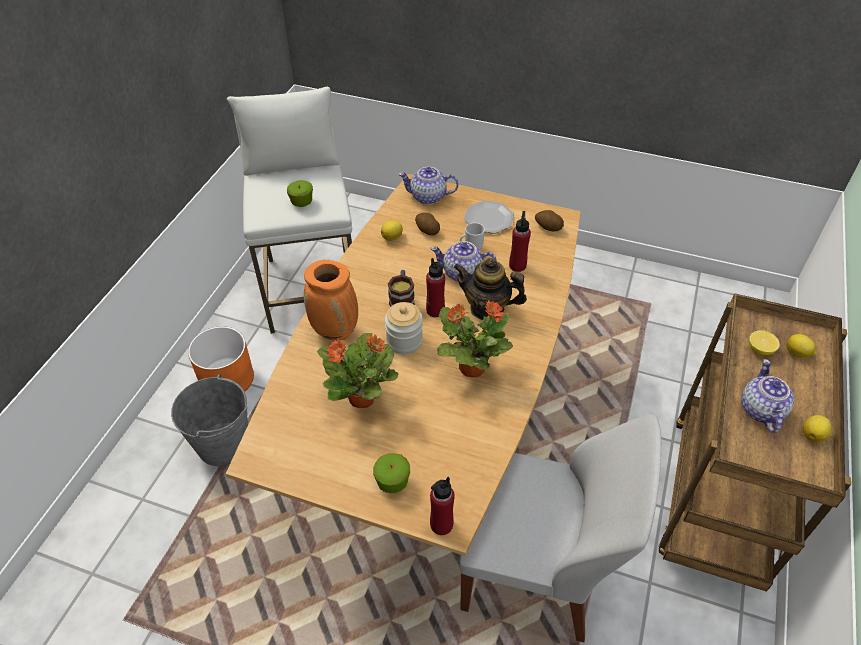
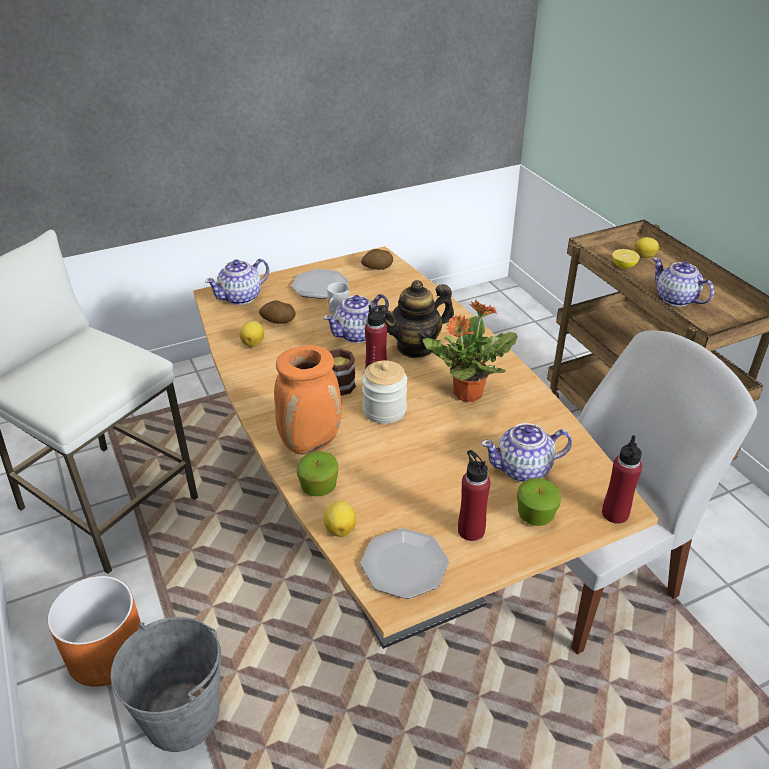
camera: 45 degrees left, 10 degrees down
apple [287,180,313,207] -> apple moved to [297,451,338,496]
potted plant [317,333,399,408] -> none
red bottle [509,211,531,272] -> red bottle moved to [458,450,491,541]
lemon [803,415,832,442] -> lemon moved to [324,501,356,537]
none -> plate [361,528,449,599]
none -> teapot [481,423,572,482]

